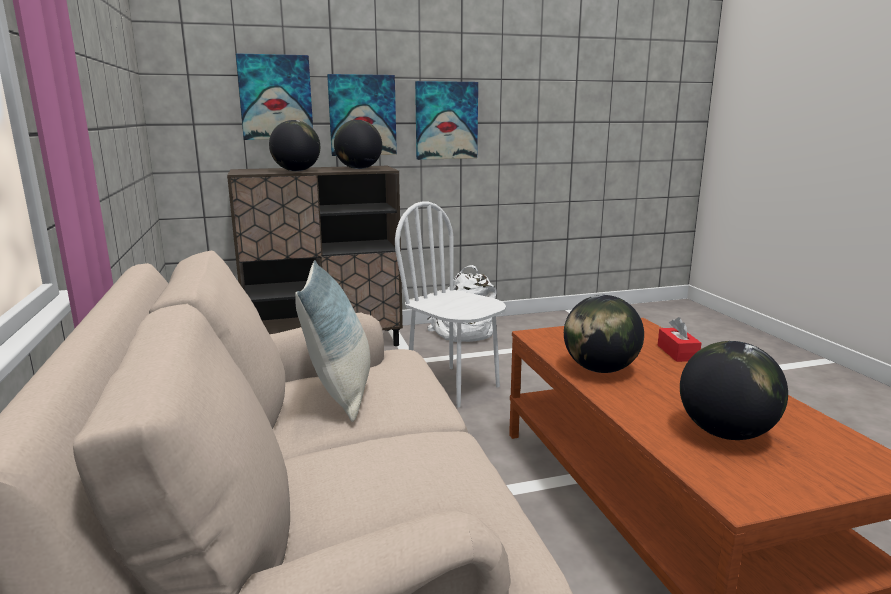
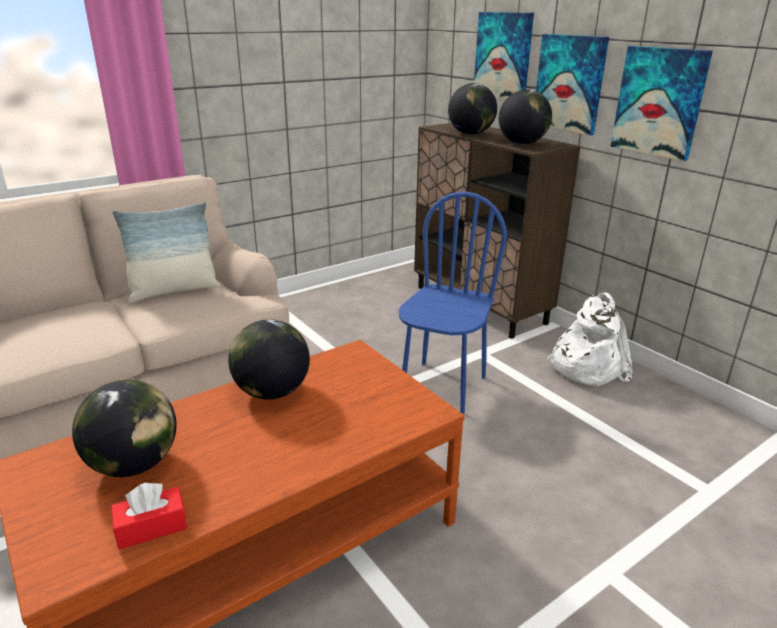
camera: 70 degrees right, 10 degrees up
white chair [395,201,506,407] -> blue chair [399,192,507,414]
red tissue box [658,317,701,362] -> red tissue box moved to [111,483,187,550]

